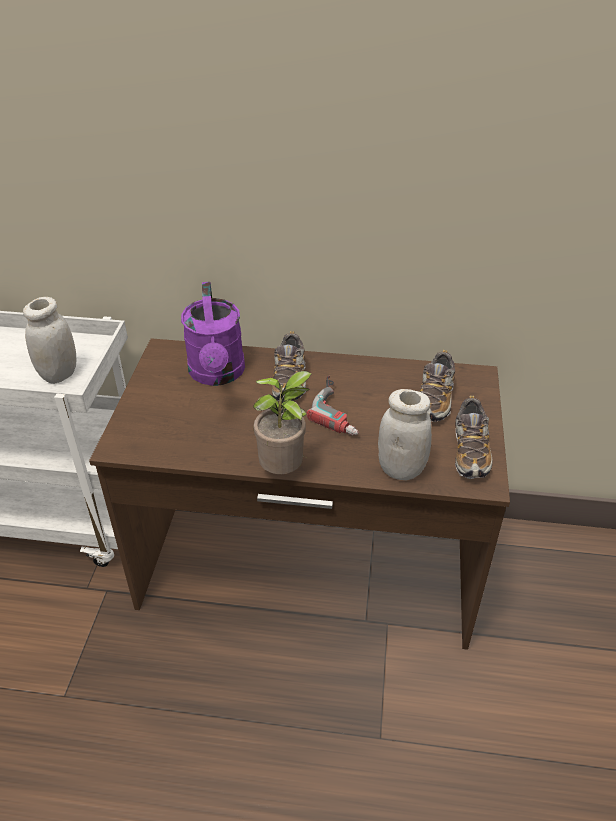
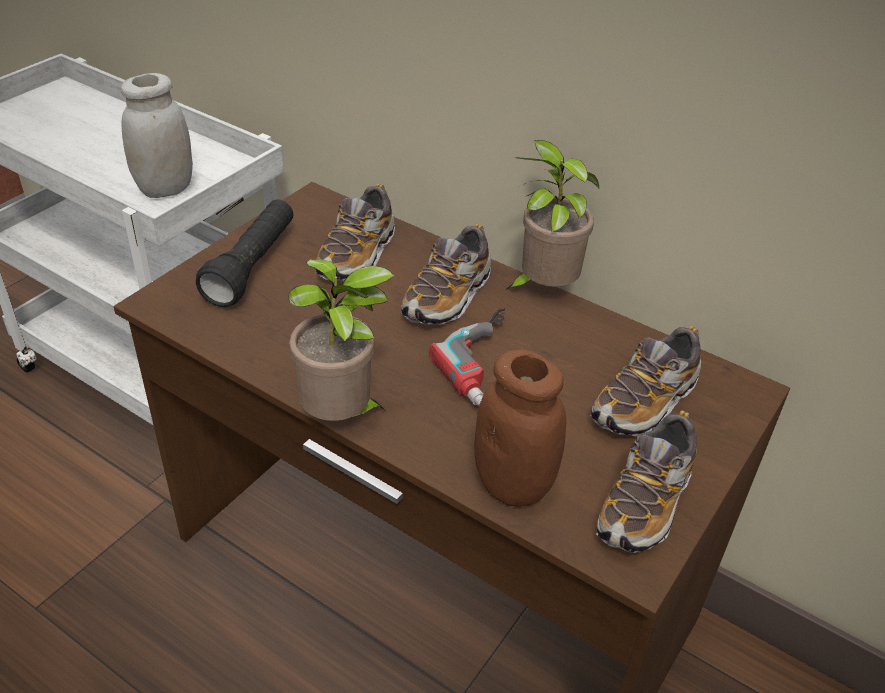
camera: 25 degrees right, 0 degrees up
purple watering can [181,282,245,386] -> shoe [316,184,395,280]
white jar [378,389,432,480] -> brown jar [474,349,566,507]
none -> black flashlight [196,199,294,307]
none -> potted plant [506,140,599,290]

